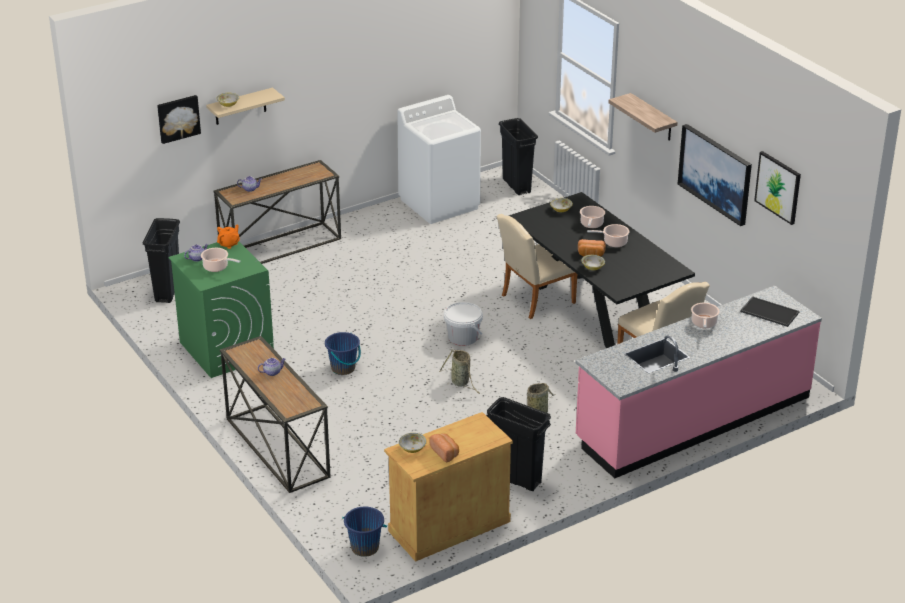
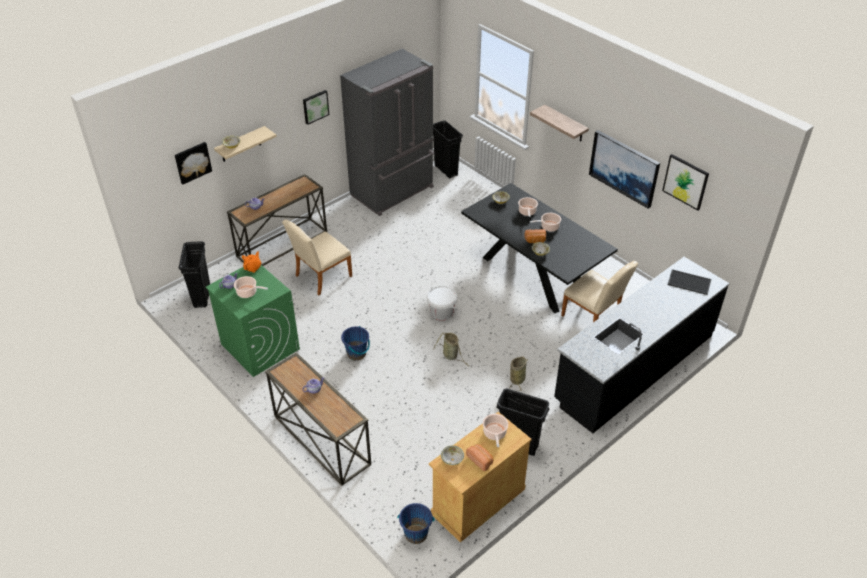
camera: 10 degrees left, 10 degrees up
white washing machine [397,95,481,224] -> grey fridge [340,49,435,216]
beige chair [497,214,577,319] -> beige chair moved to [282,220,352,295]
pink counter [575,286,822,478] -> black counter [554,257,729,433]
cooking pot [691,303,720,328] -> cooking pot moved to [483,414,508,447]
none -> picture [303,90,329,125]

